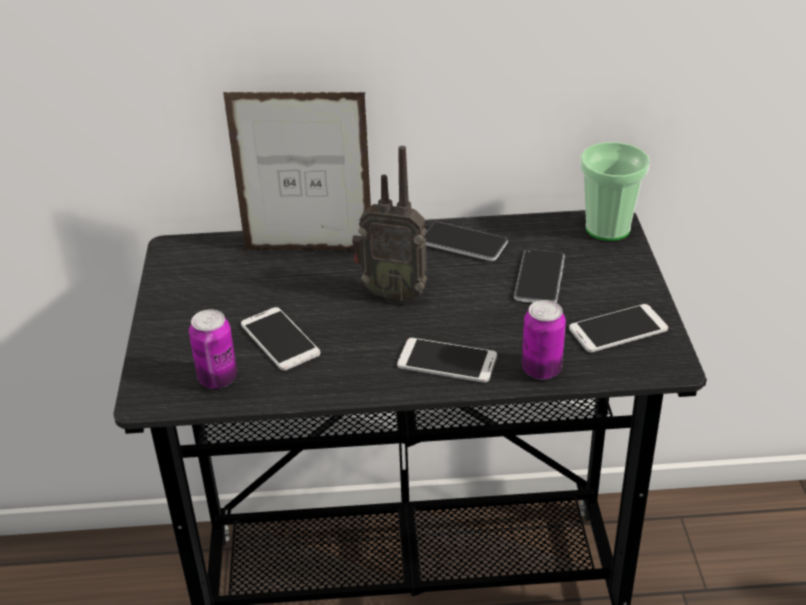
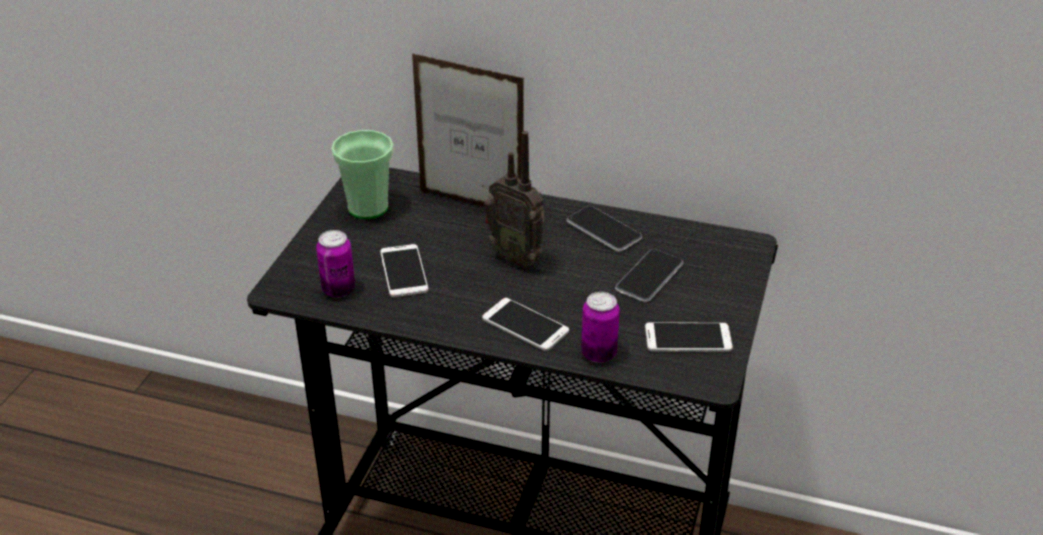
camera: 20 degrees right, 0 degrees up
cup [580,142,650,241] -> cup moved to [331,130,394,219]

